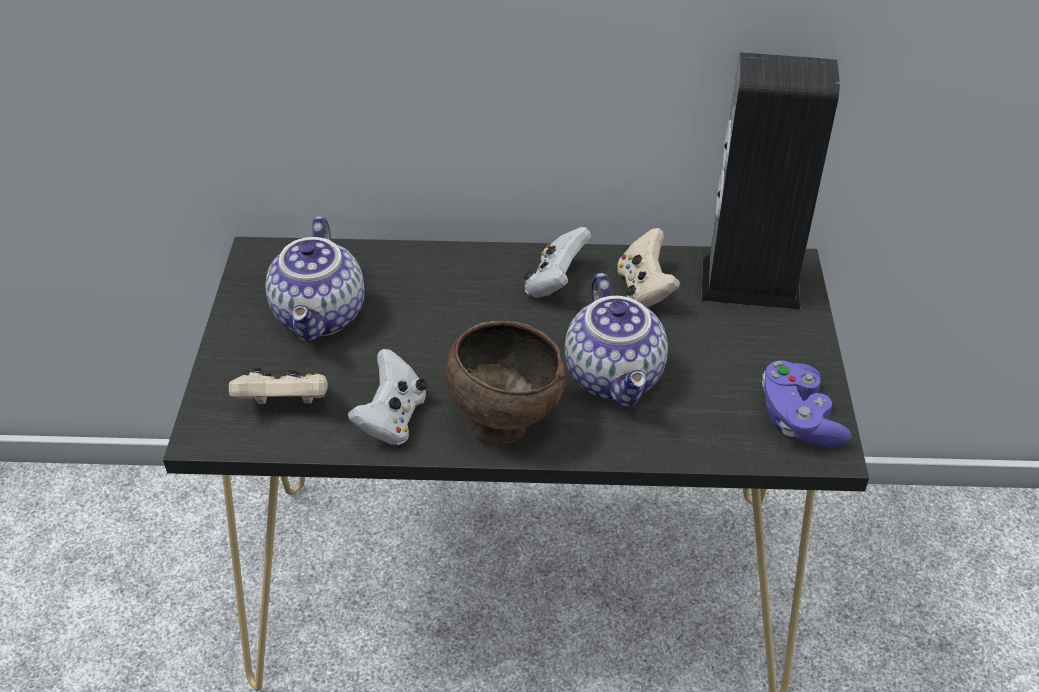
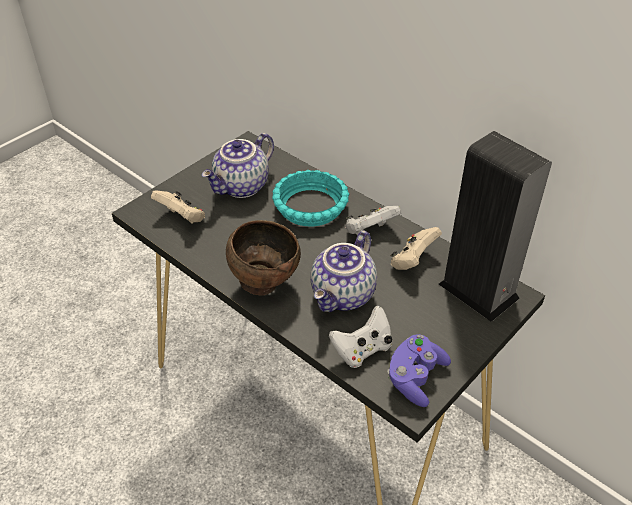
camera: 40 degrees right, 0 degrees up
white game controller [348,349,427,445] -> white game controller moved to [329,306,392,368]
none -> turquoise bowl [272,170,349,227]

